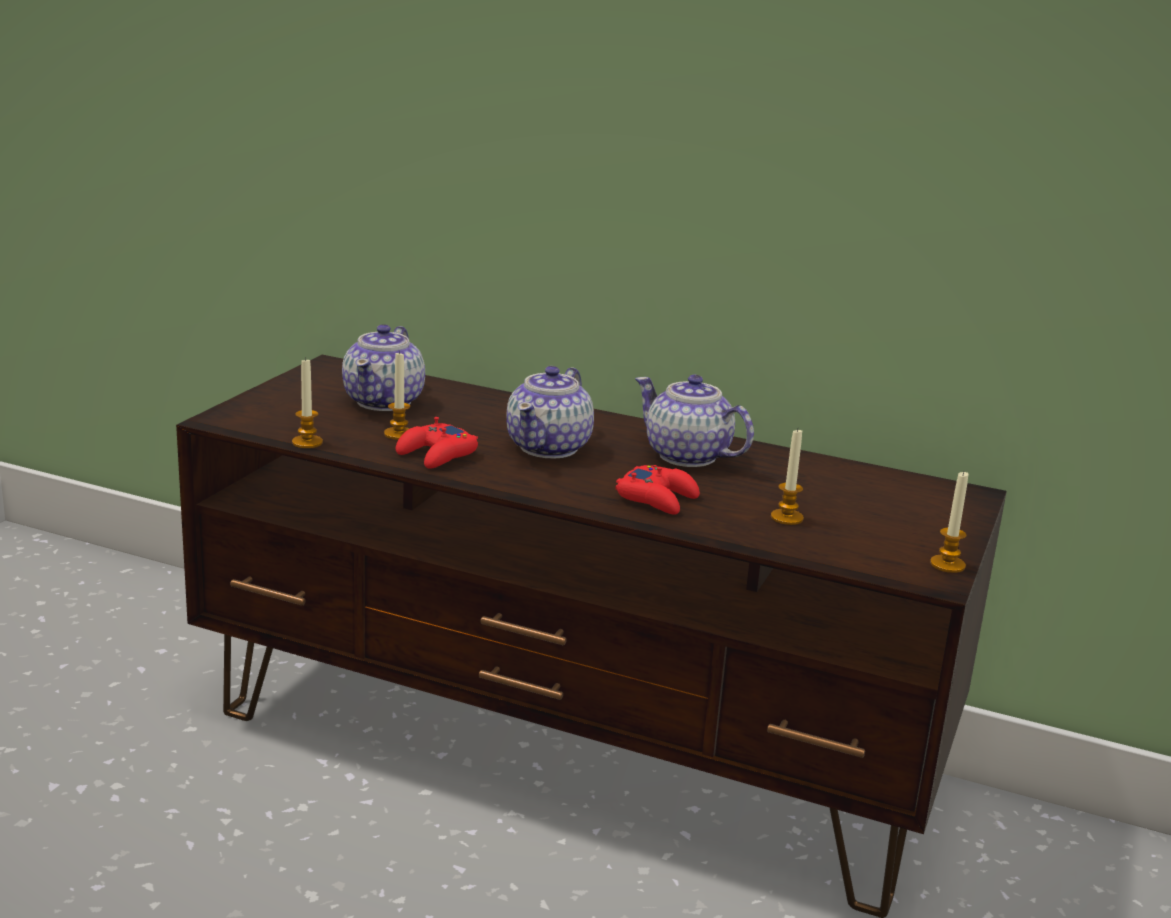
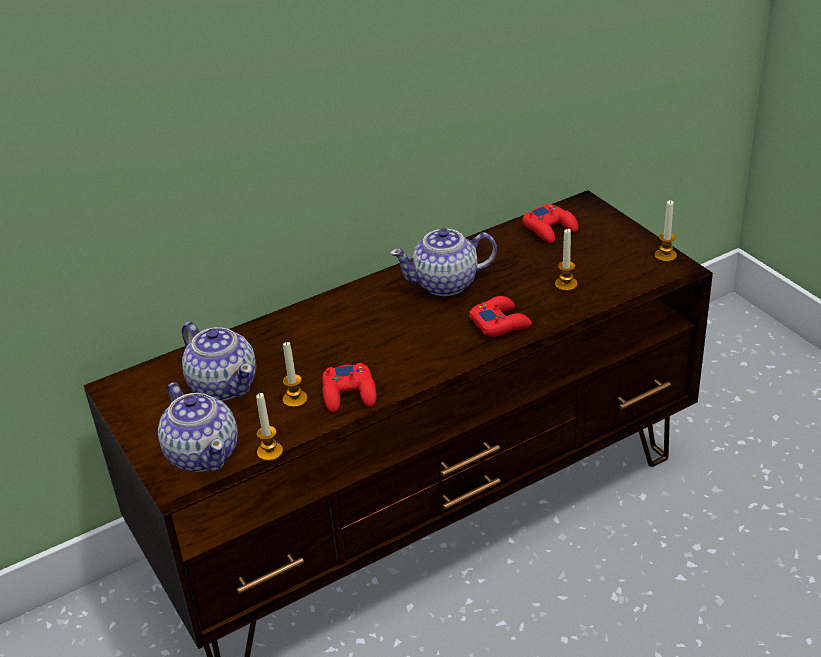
camera: 50 degrees left, 15 degrees up
teapot [506,366,594,459] -> teapot moved to [158,382,238,472]
none -> red game controller [522,204,579,243]

